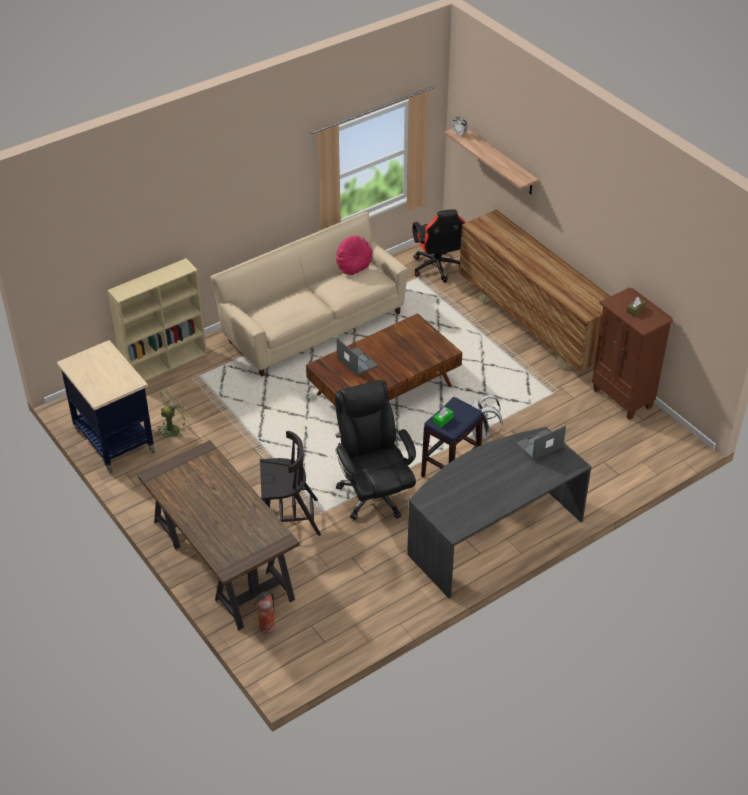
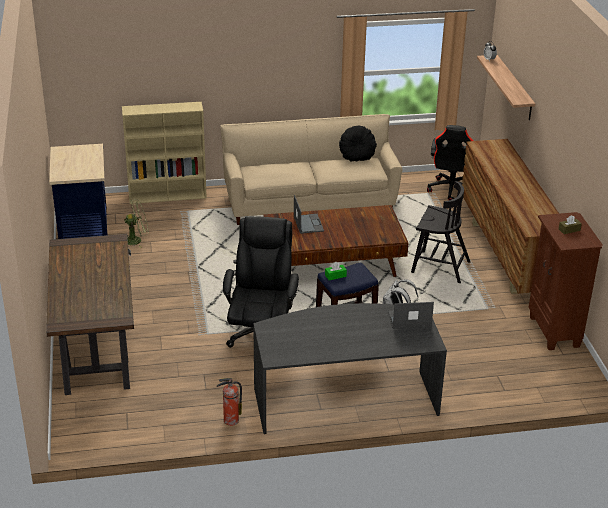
camera: 25 degrees right, 10 degrees down
fire extinguisher [254,592,275,633] -> fire extinguisher moved to [217,378,242,426]
black chair [260,431,321,536] -> black chair moved to [411,181,470,283]
pink pillow [336,236,372,275] -> black pillow [339,126,377,162]

